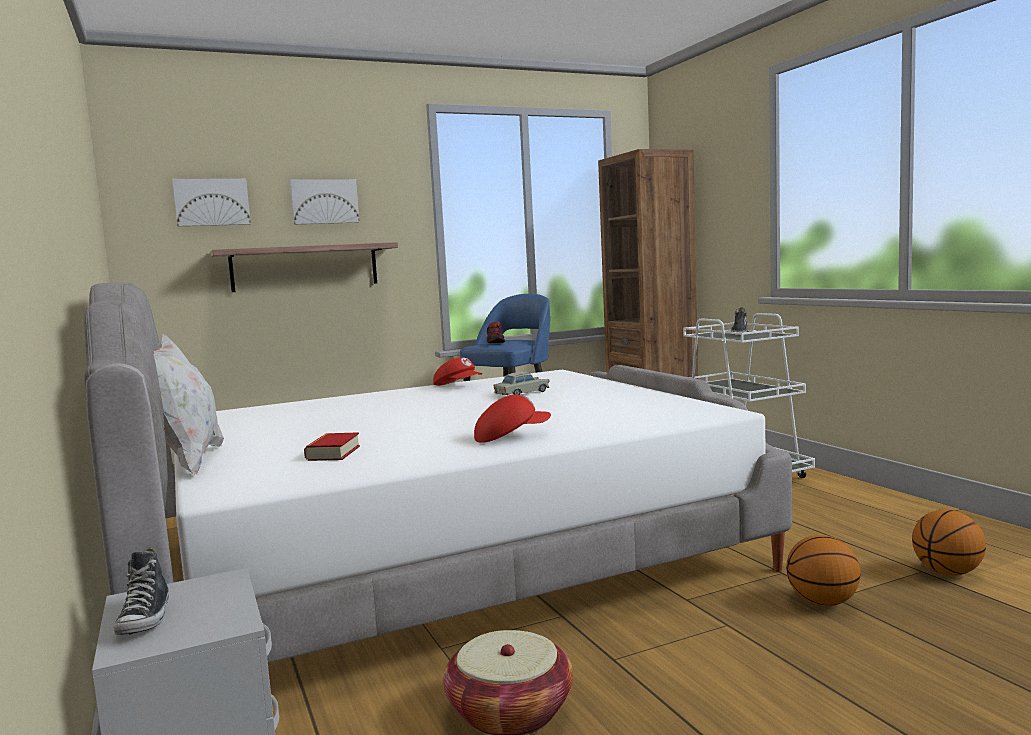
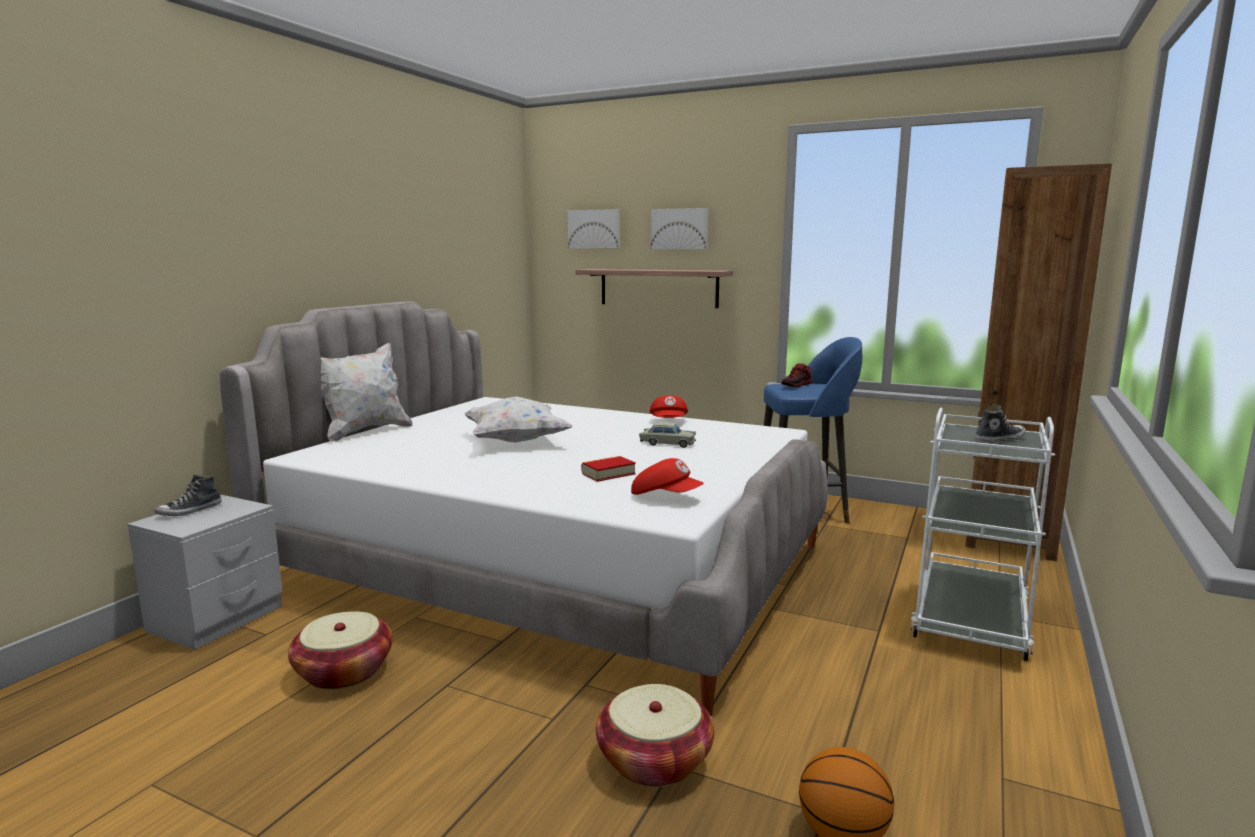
camera: 50 degrees right, 5 degrees up
book [304,432,360,461] -> book moved to [581,456,636,482]
red cap [474,394,551,443] -> red cap moved to [631,458,704,495]
basketball [786,535,861,606] -> basket [596,684,714,787]
none -> white pillow [464,397,573,442]

